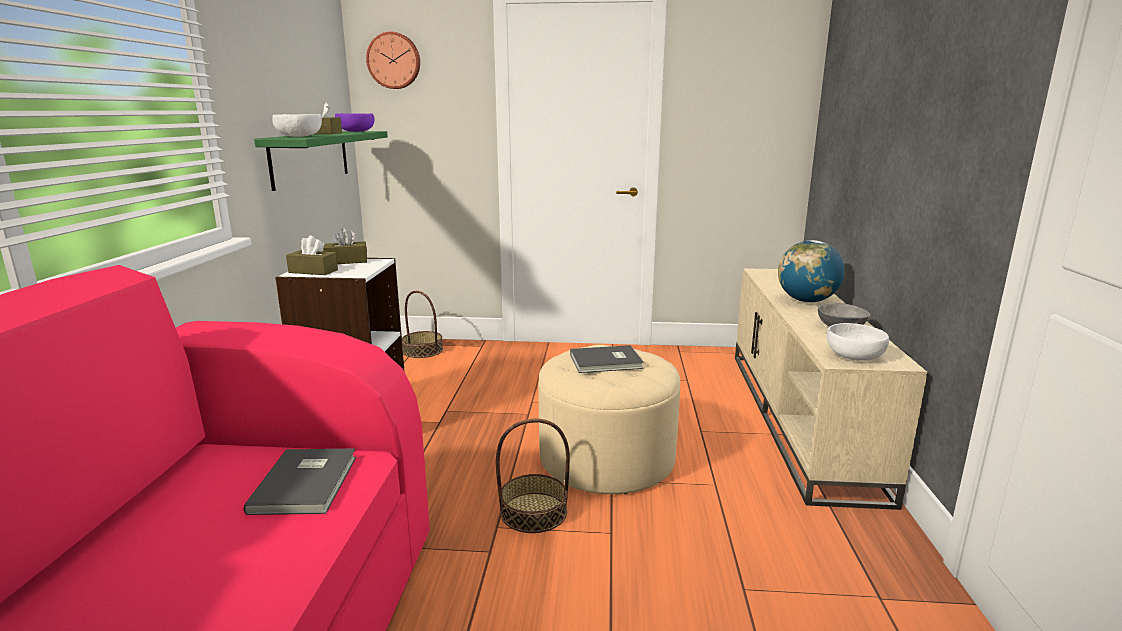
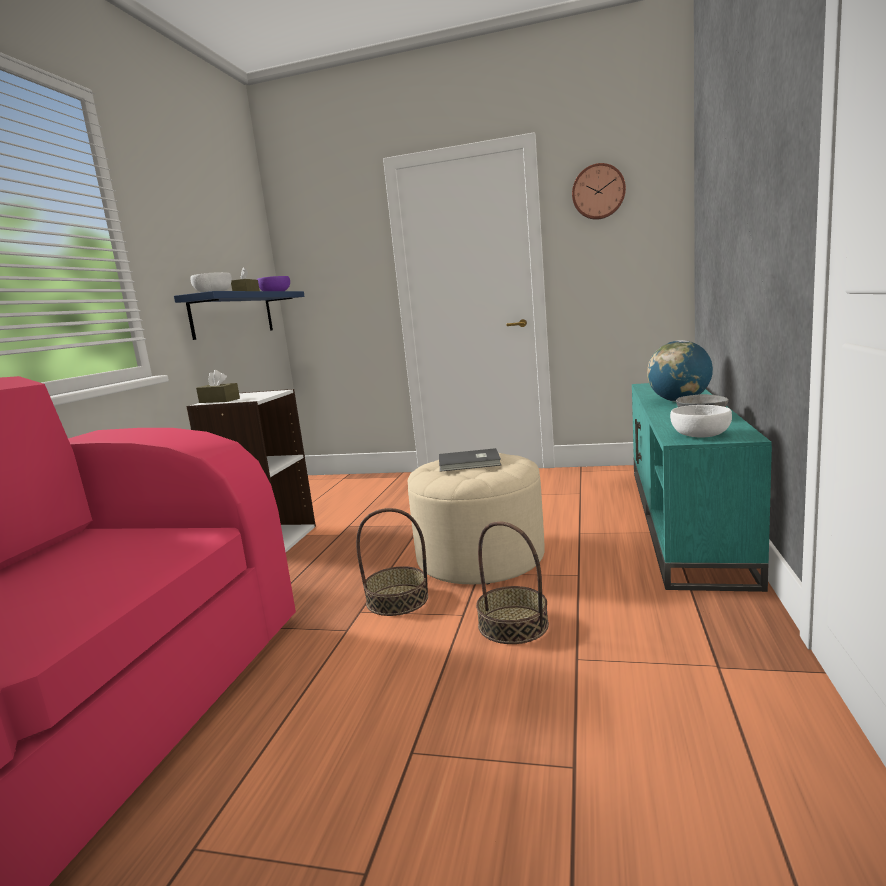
camera: 10 degrees right, 5 degrees down
grey book [244,448,356,515] -> none
green shelf [254,131,388,191] -> blue shelf [174,291,305,340]
brown tissue box [323,228,367,264] -> none
wall clock [366,31,420,89] -> wall clock moved to [572,163,626,220]
basket [402,291,443,358] -> basket moved to [476,521,549,644]
beige tv stand [735,268,927,510] -> turquoise tv stand [632,383,772,592]

